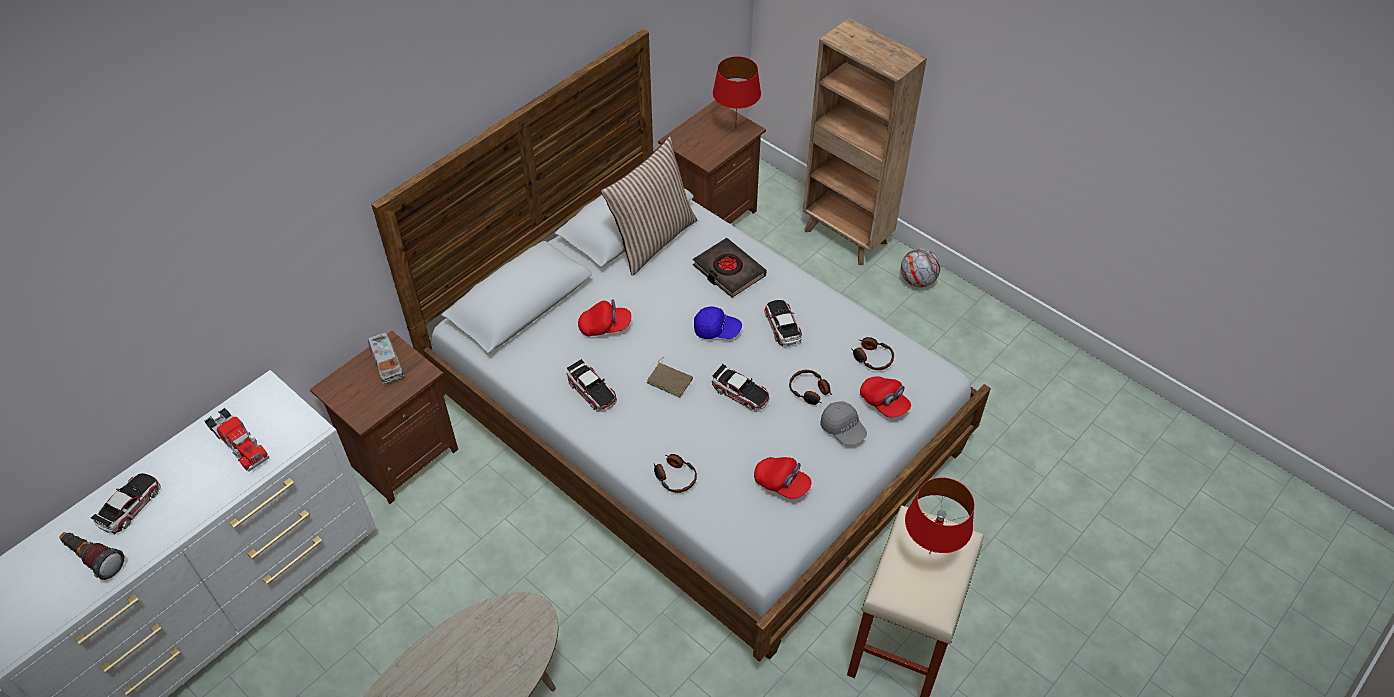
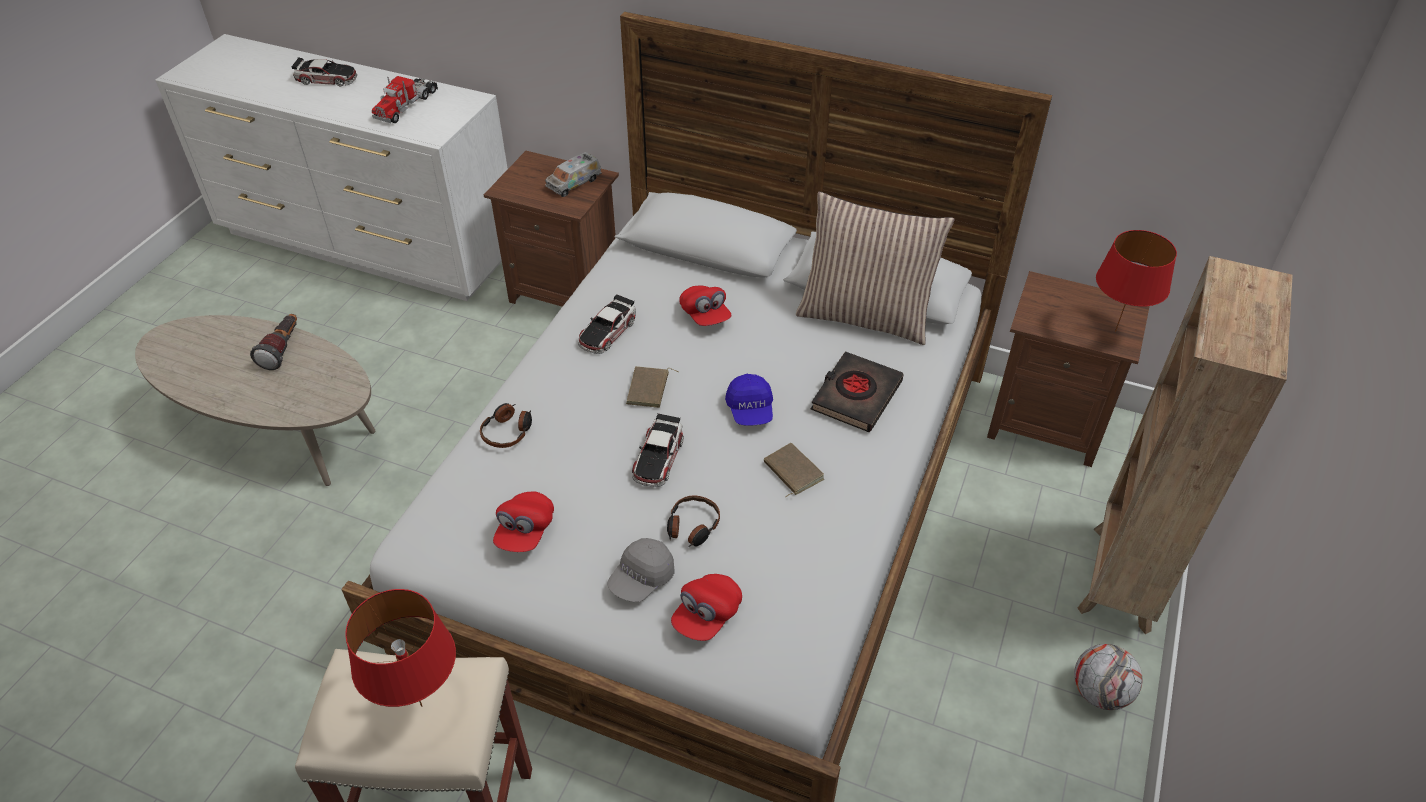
camera: 70 degrees right, 5 degrees down
flashlight [59,532,124,580] -> flashlight moved to [250,314,297,370]
toy car [764,300,802,347] -> brown book [764,443,824,497]
headphones [851,337,894,370] -> none

